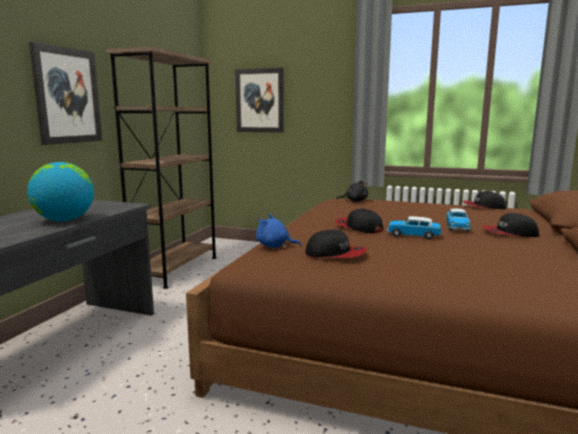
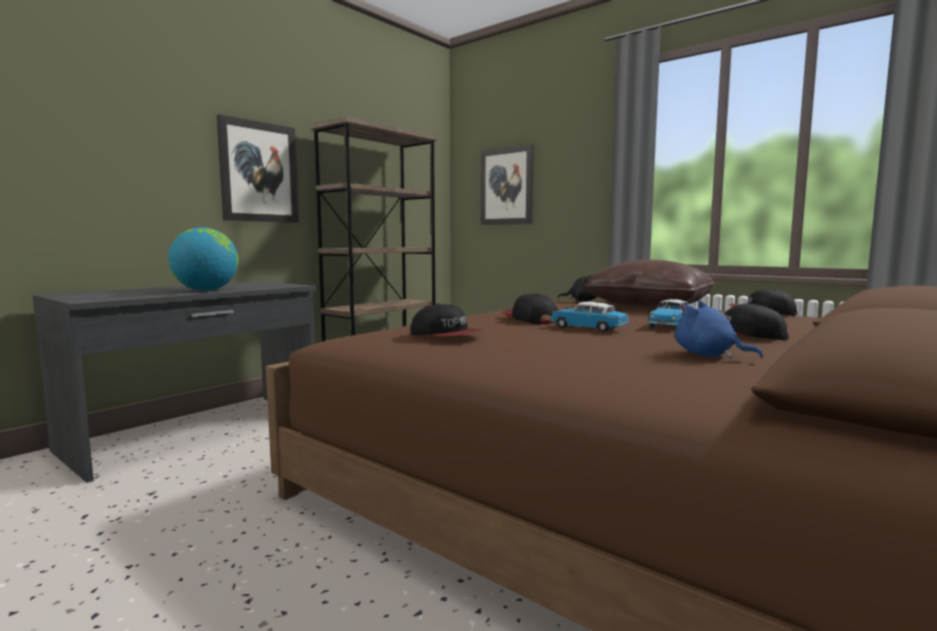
camera: 20 degrees right, 5 degrees down
blue plush toy [256,214,302,248] -> blue plush toy moved to [675,301,763,358]
none -> brown pillow [585,260,715,308]

